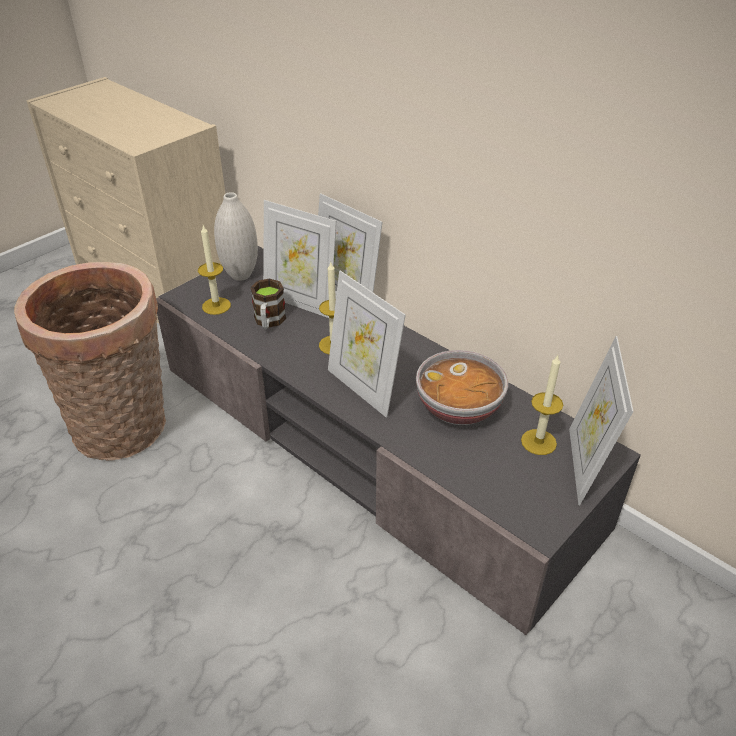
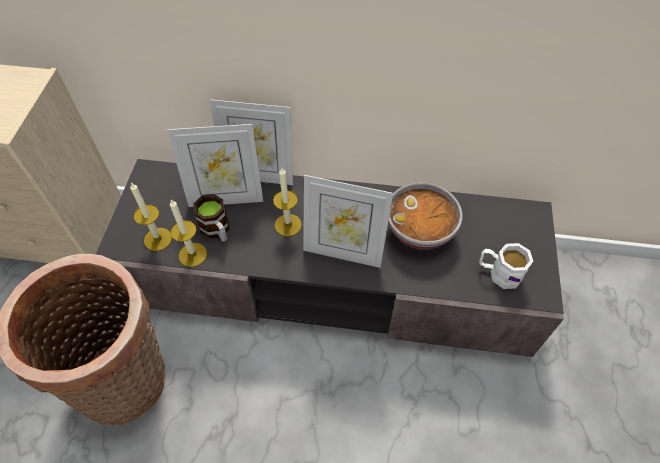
camera: 35 degrees left, 15 degrees up
white vase [214,192,258,281] -> none
candle [521,355,563,455] -> candle moved to [170,200,207,267]
picture frame [569,336,634,505] -> none
none -> white mug [479,243,533,289]

